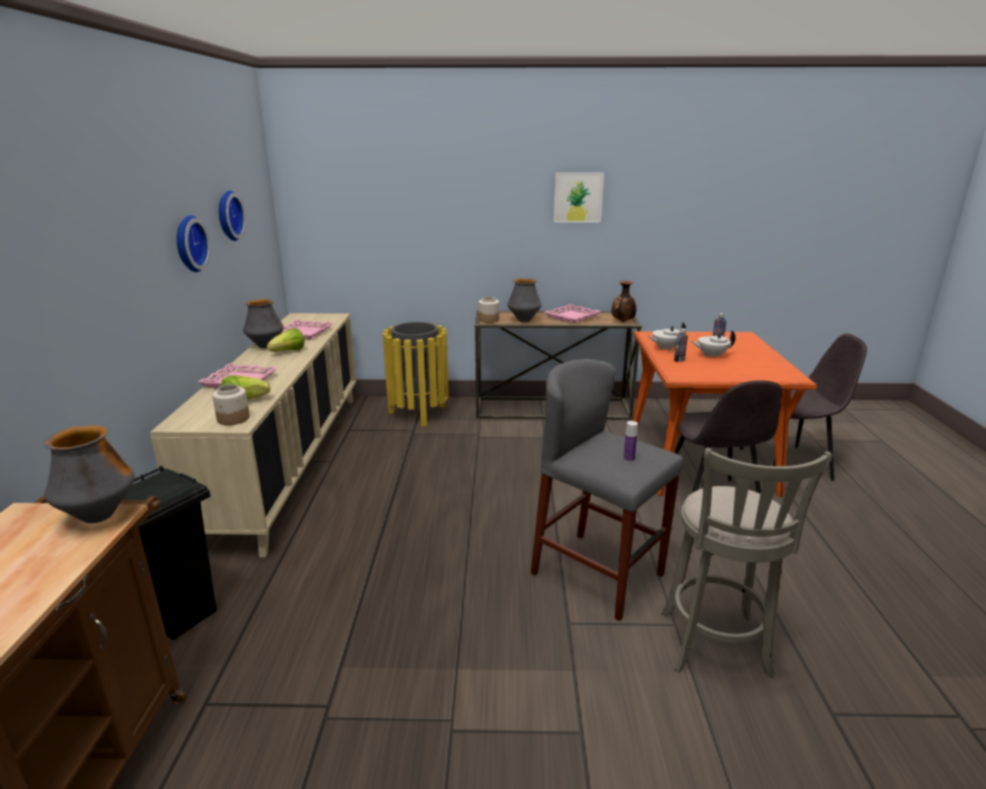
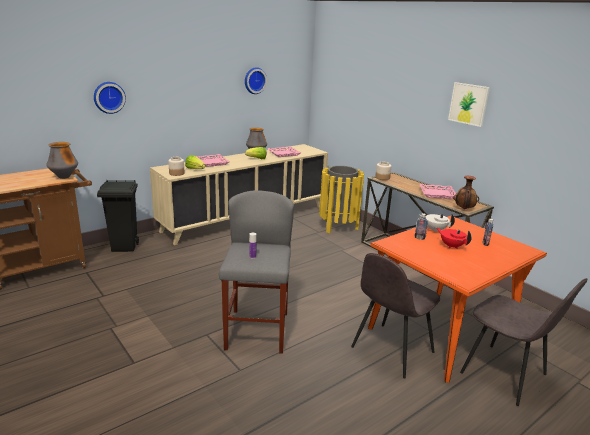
camera: 50 degrees right, 0 degrees up
wall clock [177,215,211,272] -> wall clock moved to [94,82,126,114]
vase [507,278,542,322] -> none
grey stool [661,447,832,678] -> none
white teapot [691,330,736,358] -> red teapot [437,228,472,249]

